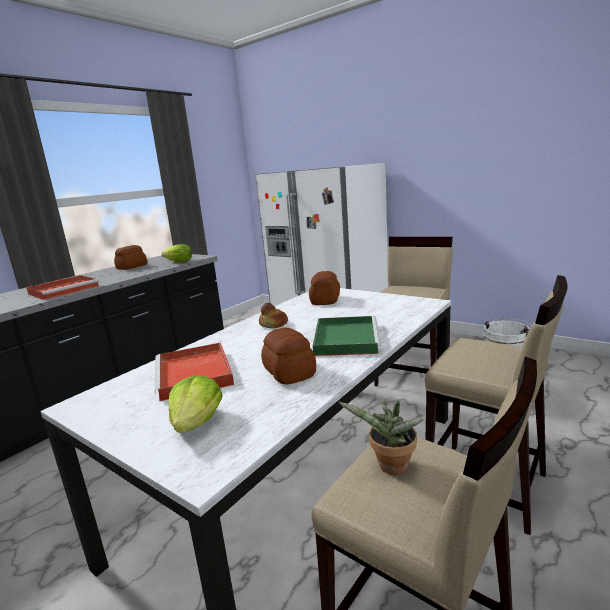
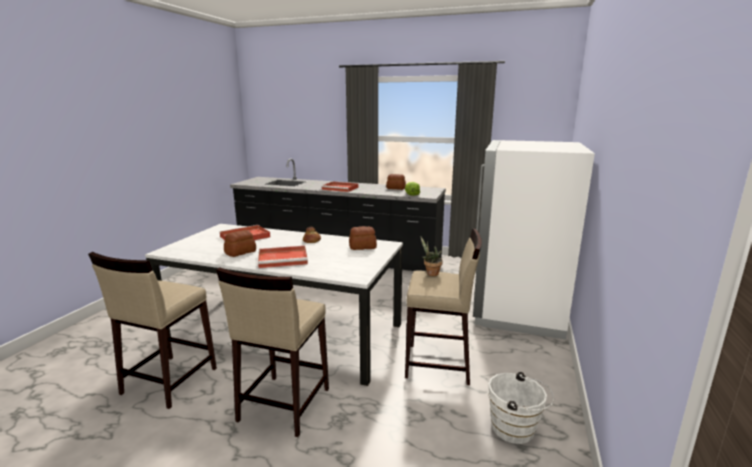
camera: 70 degrees right, 0 degrees up
lettuce [169,375,223,433] -> none
green tray [313,316,381,356] -> red tray [258,246,308,268]
potted plant [339,399,423,475] -> potted plant moved to [421,237,443,276]

